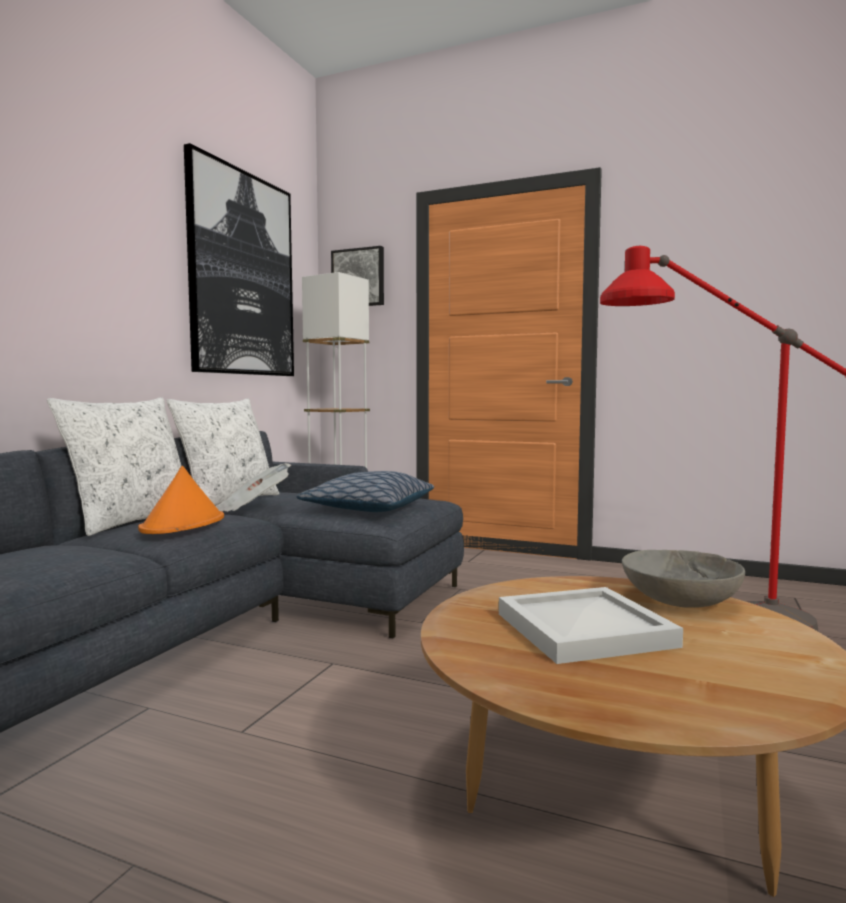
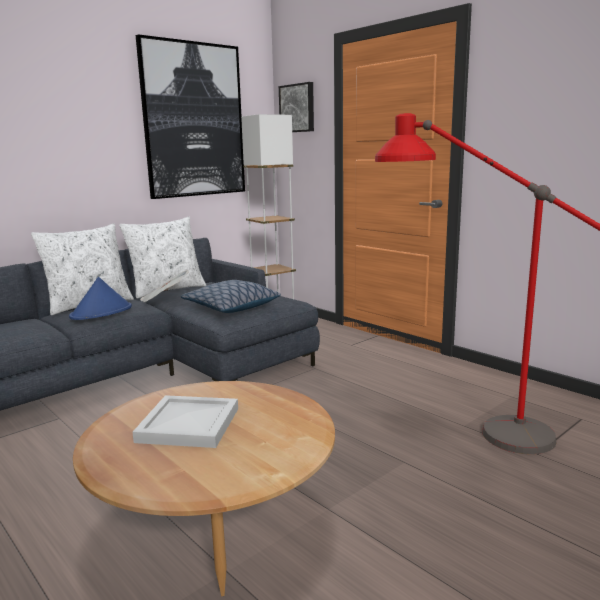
camera: 25 degrees right, 10 degrees up
orange hat [138,466,224,534] -> blue hat [69,277,132,320]
grey bowl [622,550,745,608] -> none

